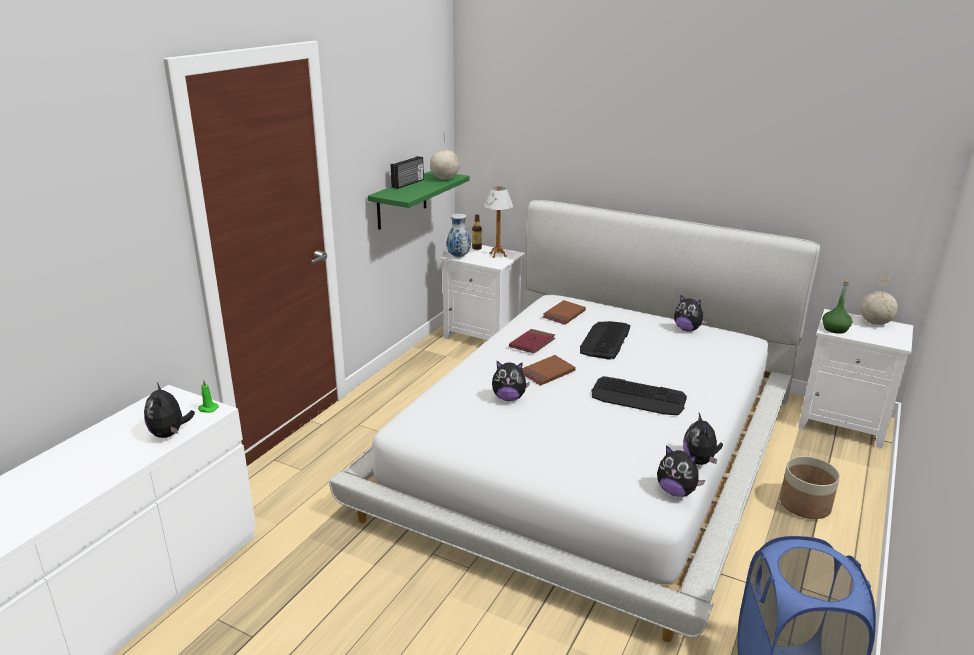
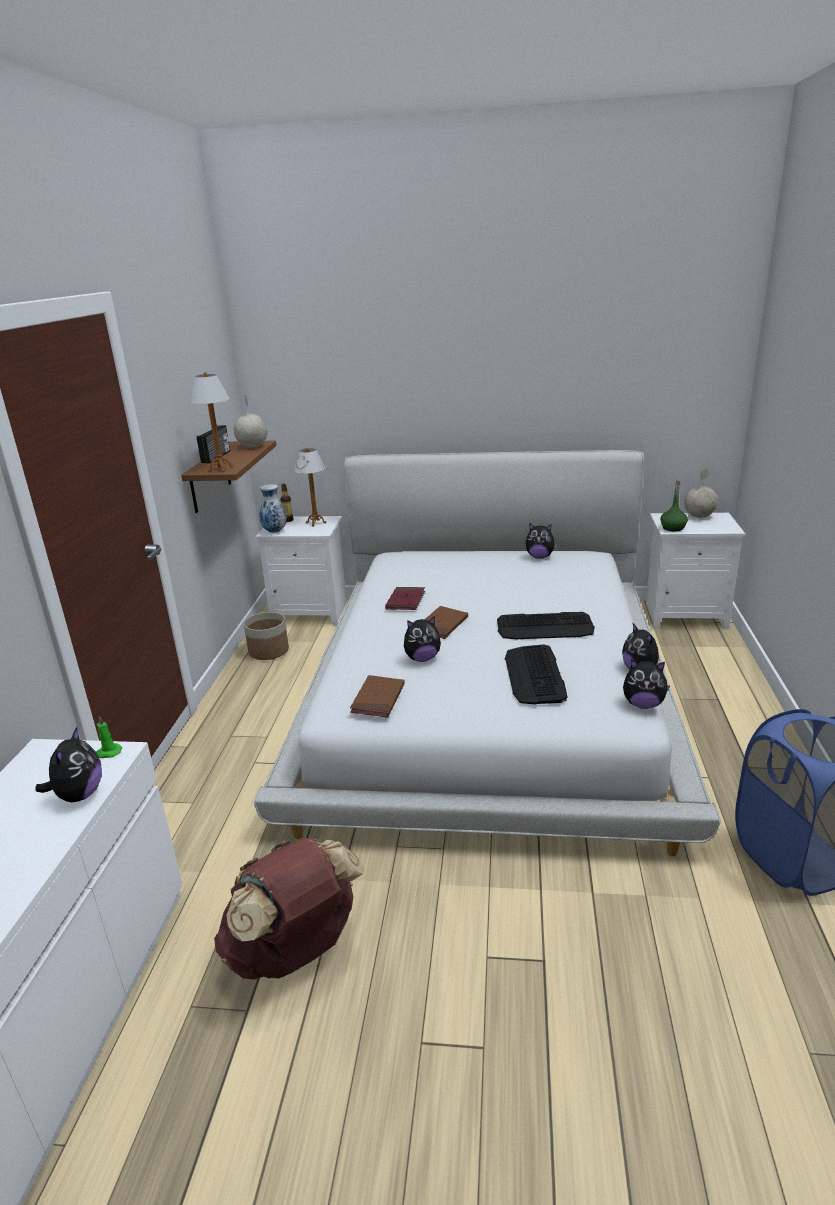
camera: 20 degrees left, 0 degrees up
plush toy [144,382,195,438] -> plush toy turned 135 degrees counterclockwise [35,727,102,802]
green shelf [368,171,469,230] -> brown shelf [181,440,277,513]
brown book [543,300,586,325] -> brown book moved to [350,675,405,718]
keyboard [580,321,630,360] -> keyboard moved to [505,644,567,705]
planter [780,456,840,519] -> planter moved to [244,612,289,660]
none -> table lamp [190,372,234,472]
none -> brown backpack [214,838,364,980]

